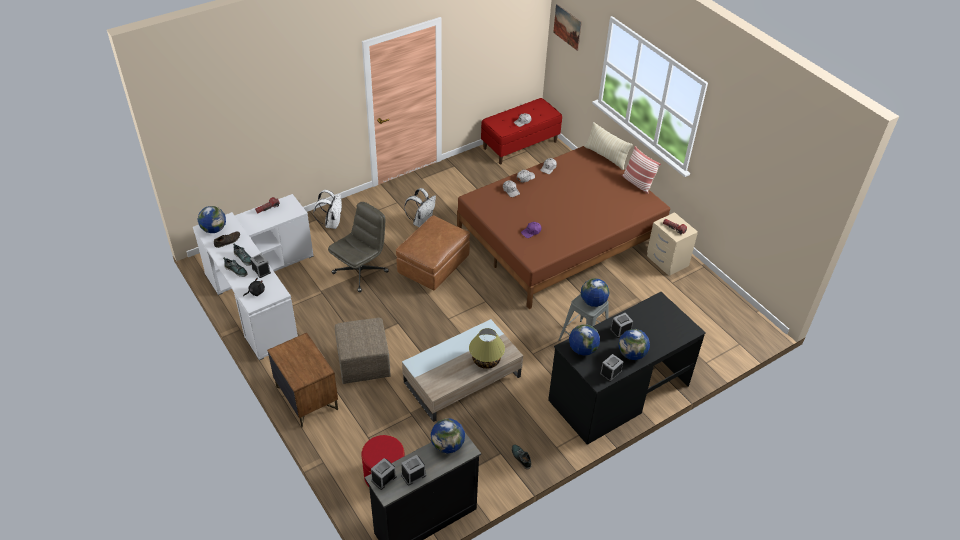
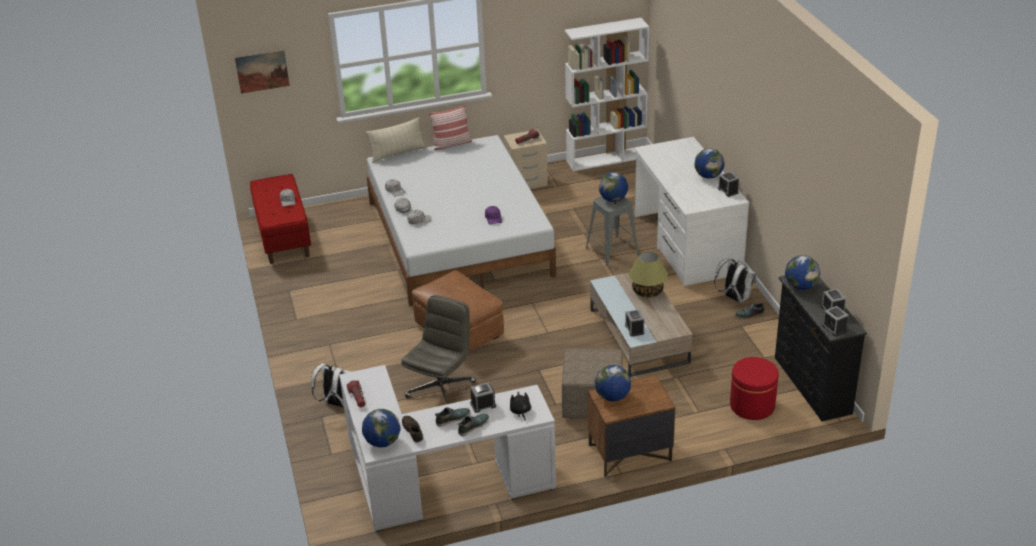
camera: 70 degrees left, 10 degrees down
grey office chair [328,202,389,292] -> grey office chair turned 60 degrees clockwise [401,295,476,404]
white backpack [404,188,436,227] -> white backpack moved to [714,258,756,303]
brown bed [457,146,670,309] -> white bed [367,135,556,306]
black desk [548,292,706,444] -> white desk [634,137,749,286]
globe [569,324,600,355] -> globe moved to [595,365,631,402]
alarm clock [610,313,633,338] -> alarm clock moved to [625,309,644,337]
none -> white bookcase [565,18,649,171]

